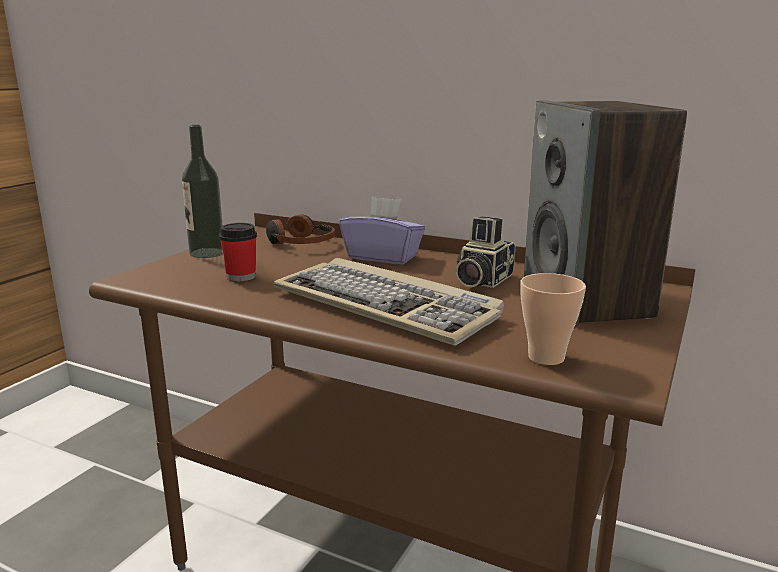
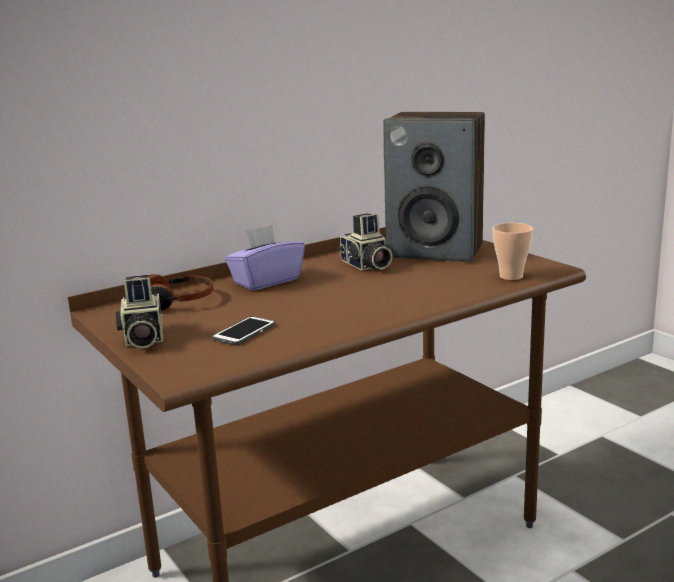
camera: 60 degrees left, 0 degrees up
bottle [182,125,223,258] -> camera [116,275,163,349]
cup [219,223,257,281] -> phone [212,316,275,345]
keyboard [273,258,504,346] -> none

